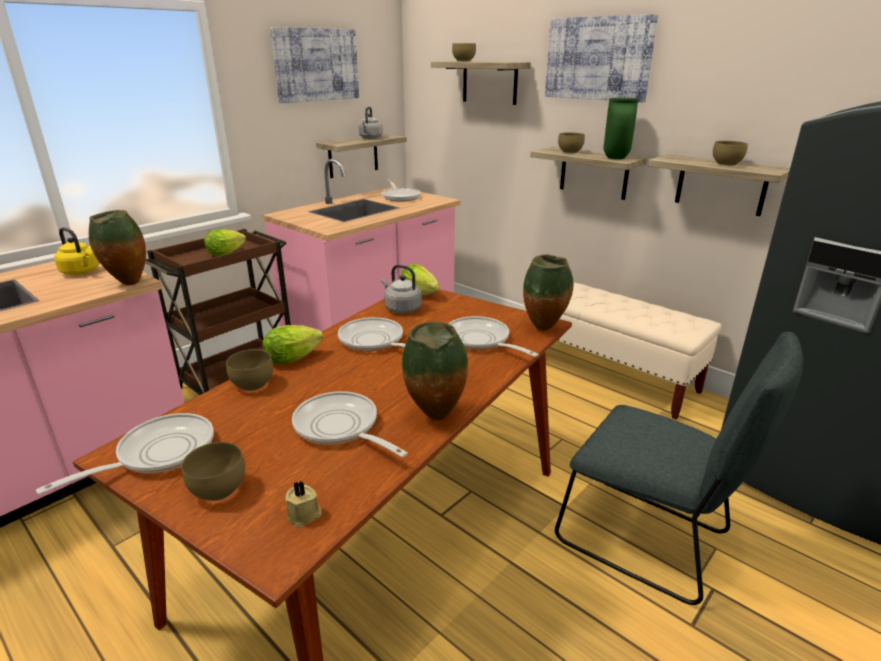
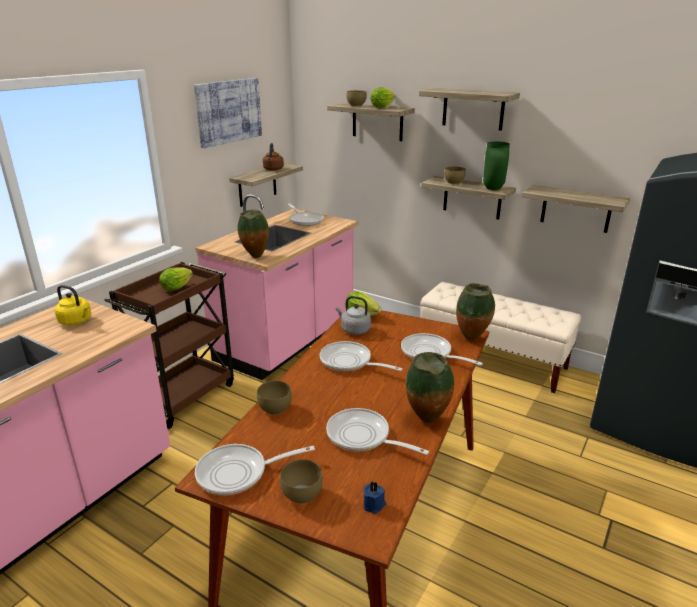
camera: 10 degrees left, 0 degrees up
frying pan [36,413,214,495] -> frying pan turned 135 degrees counterclockwise [195,444,315,495]
vase [89,210,146,285] -> vase moved to [237,210,269,258]
lettuce [263,325,323,364] -> lettuce moved to [370,87,395,108]
beige candle [285,480,322,528] -> blue candle [363,482,386,514]
grey kettle [359,107,383,139] -> brown kettle [263,143,284,171]
picture [545,14,658,102] -> shelf [419,88,520,131]
grey chair [555,332,803,605] -> none
brown bowl [713,141,748,166] -> none

